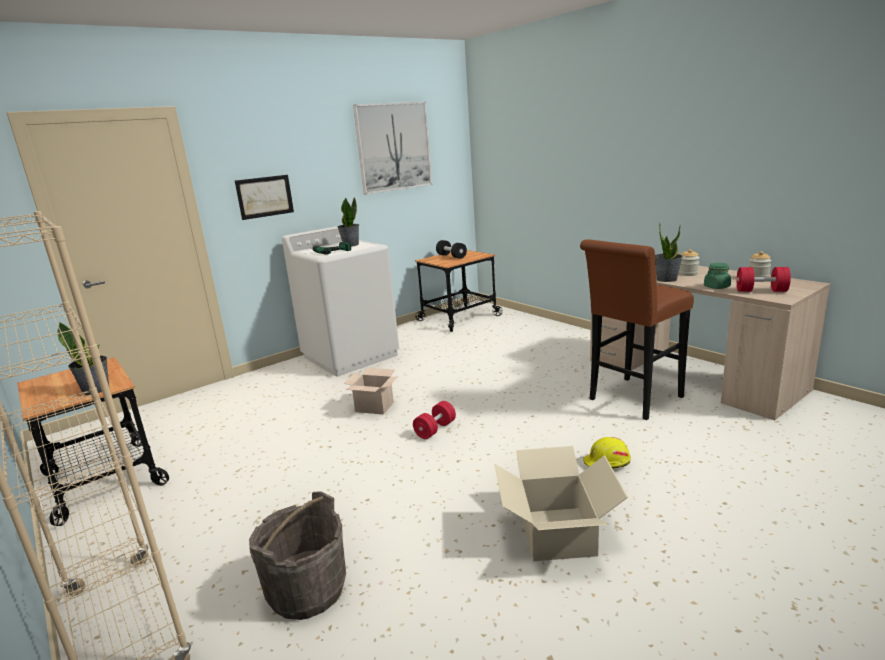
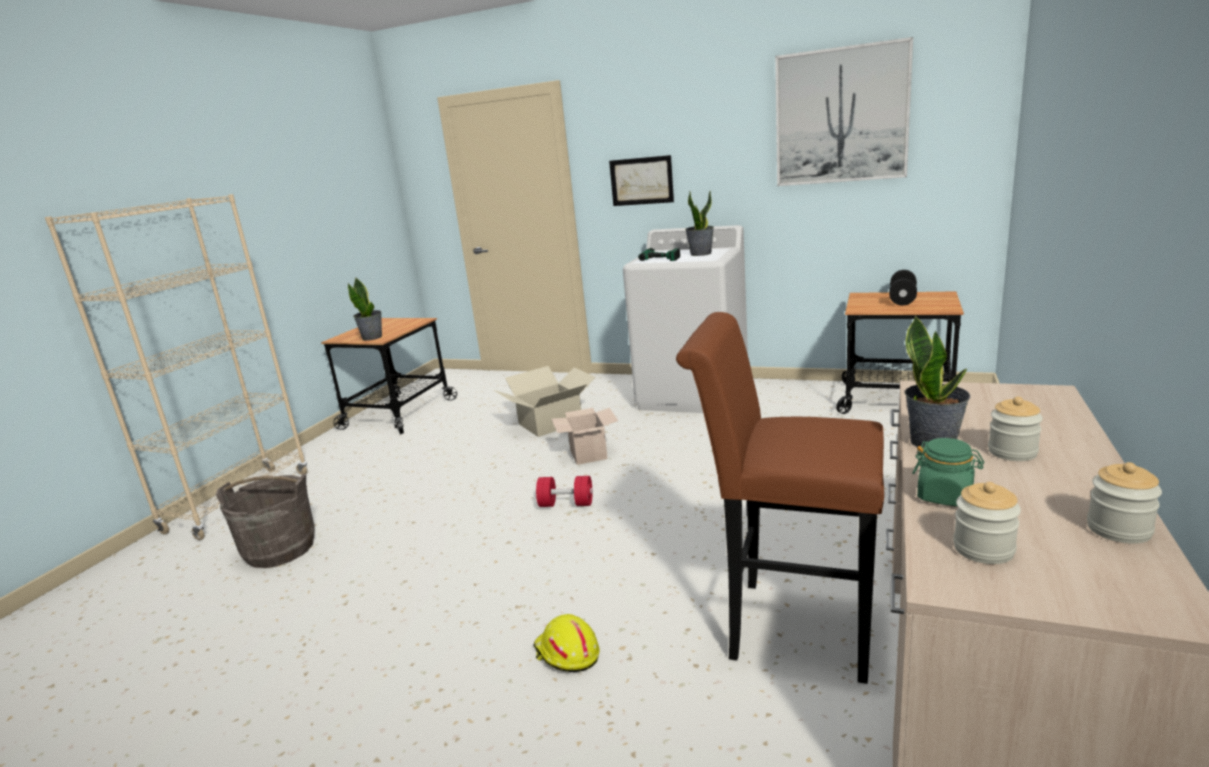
camera: 60 degrees right, 0 degrees up
cardboard box [494,446,628,561] -> cardboard box moved to [494,366,596,437]
red dumbbell [737,267,791,292] -> jar [953,482,1021,564]

